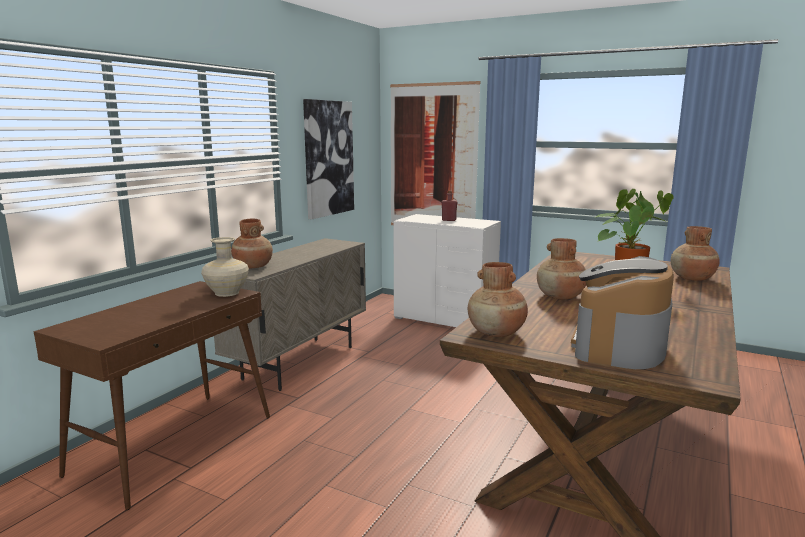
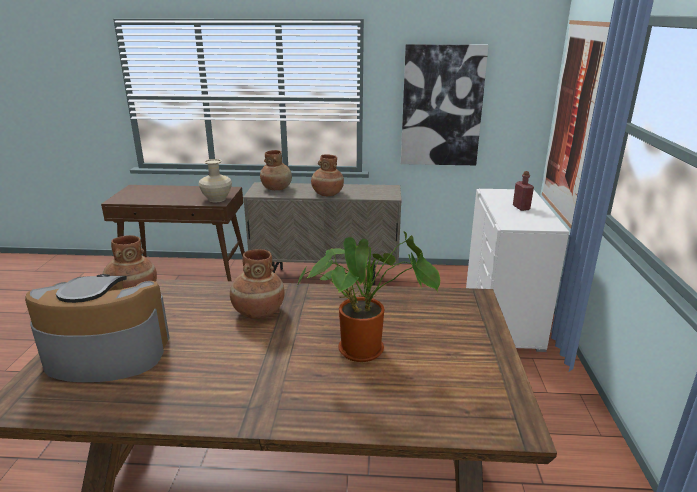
camera: 65 degrees right, 10 degrees up
brown vase [671,226,720,281] -> brown vase moved to [311,154,344,196]

